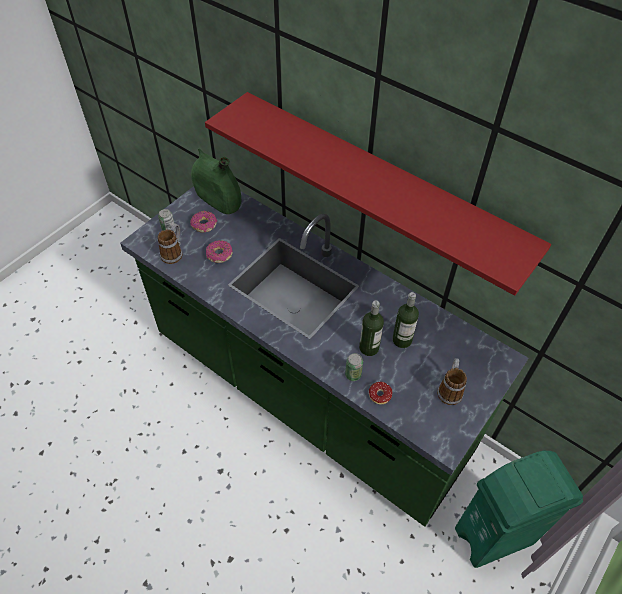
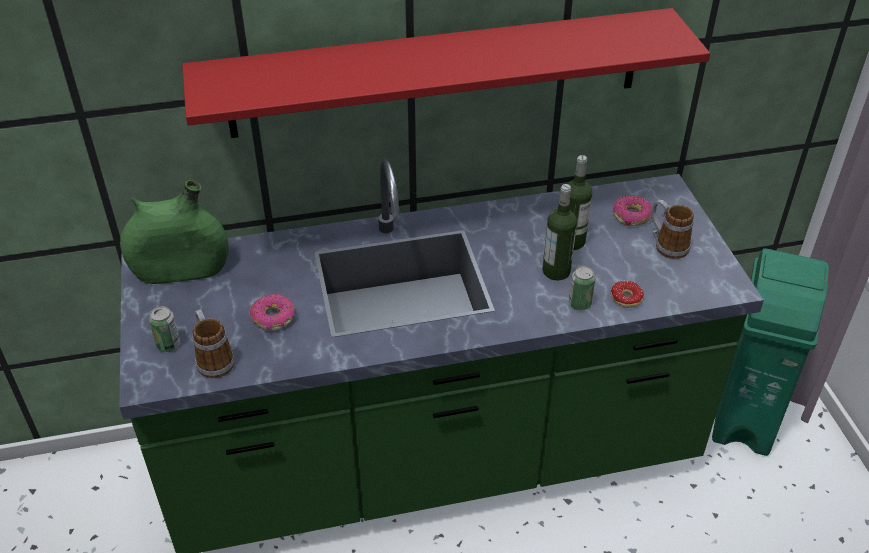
camera: 50 degrees left, 10 degrees down
donut [190,211,217,233] -> donut moved to [613,195,652,226]

